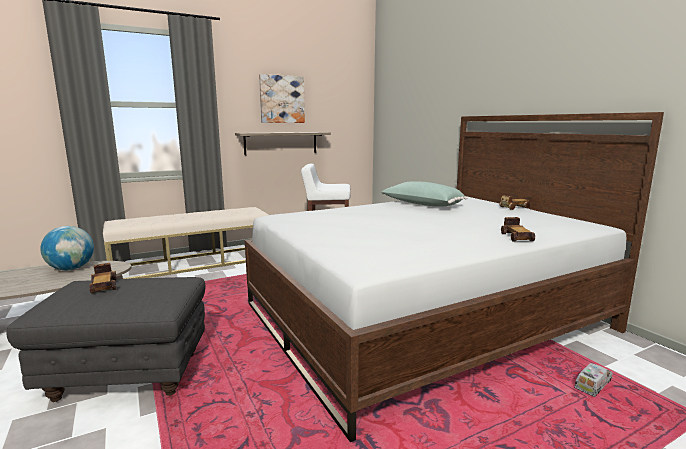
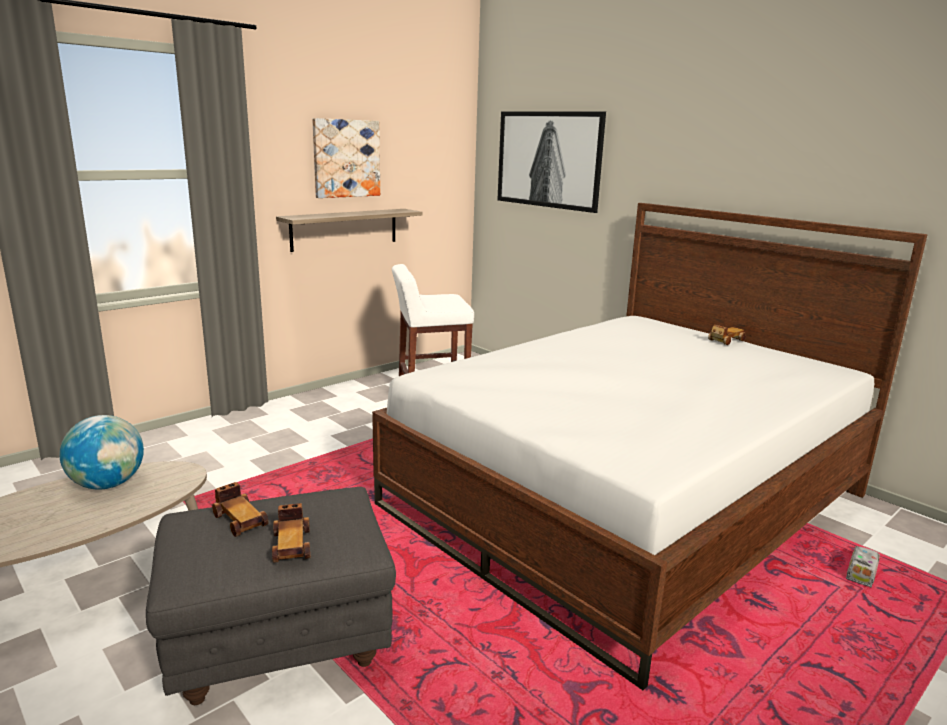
camera: 15 degrees left, 5 degrees up
beige bench [103,207,269,280] -> none
green pillow [382,181,467,207] -> none
toy car [501,217,535,241] -> toy car moved to [272,503,311,563]
none -> picture [497,111,606,213]

